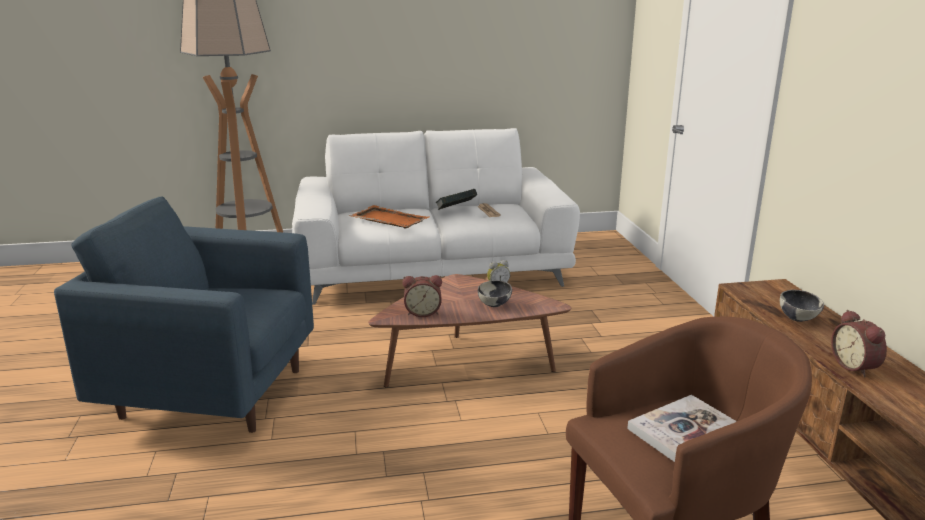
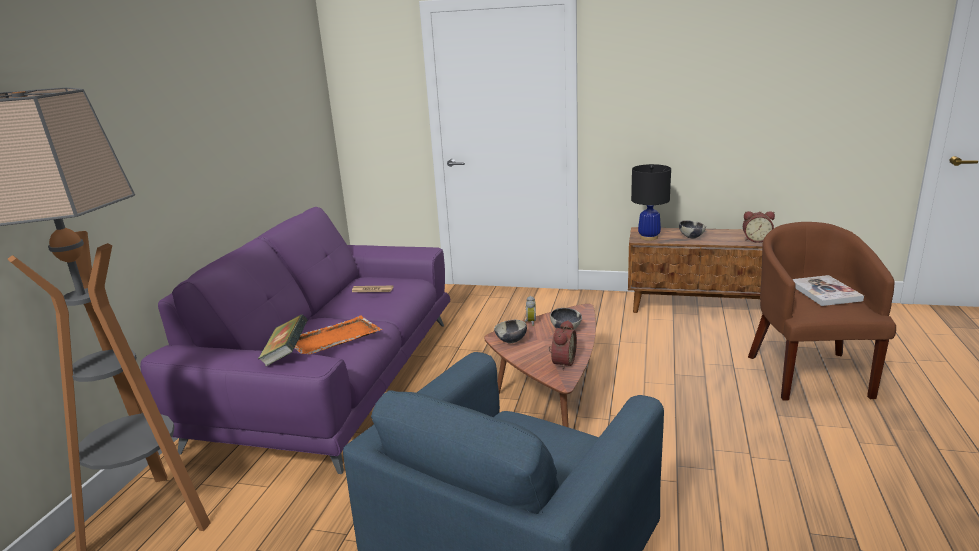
camera: 65 degrees left, 0 degrees up
white sofa [292,128,580,305] -> purple sofa [140,207,450,474]
book [436,189,477,210] -> book moved to [258,315,308,366]
none -> bowl [494,320,527,344]
none -> black table lamp [631,164,671,241]

